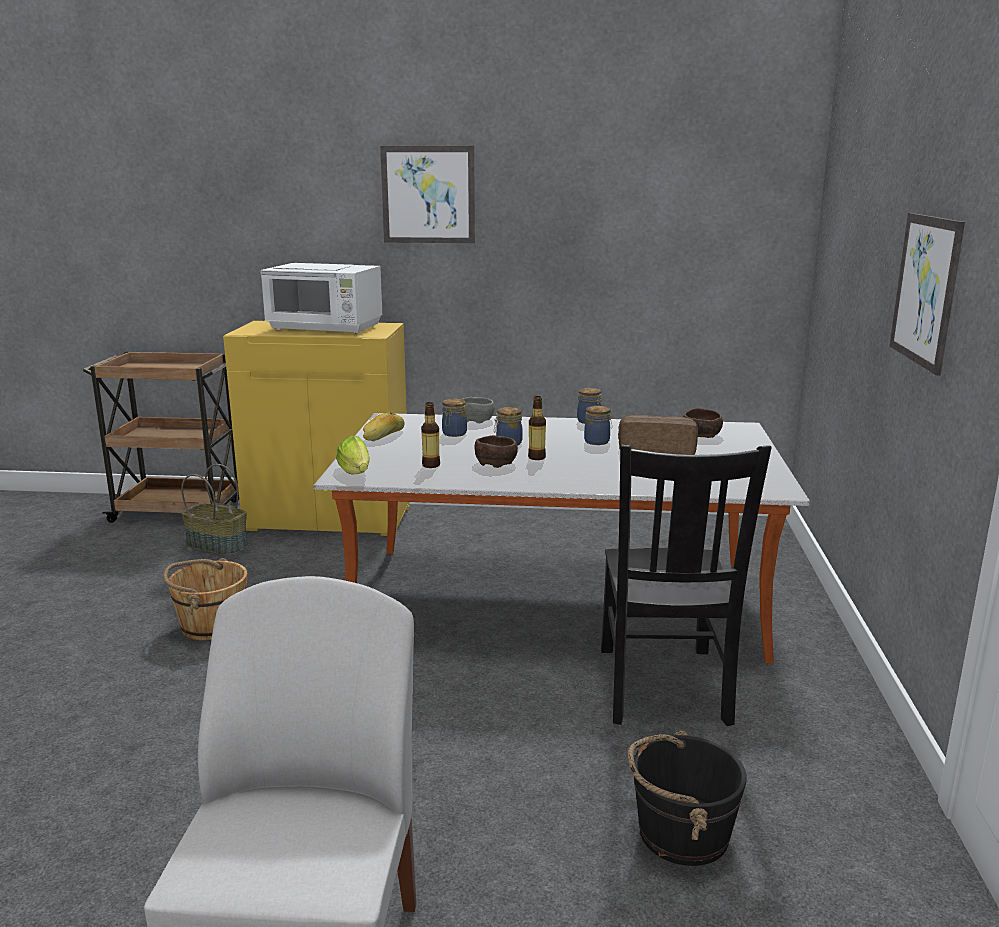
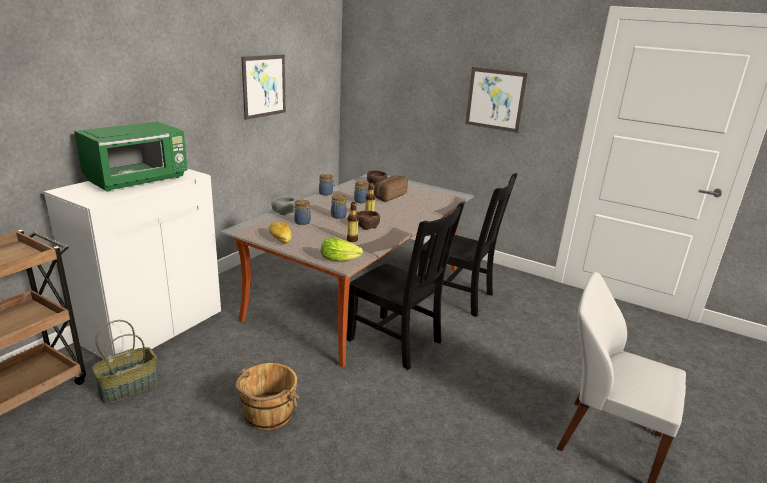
camera: 65 degrees left, 5 degrees up
yellow cabinet [223,321,410,536] -> white cabinet [44,169,221,359]
white microwave [260,263,382,334] -> green microwave [74,122,188,192]
picture [380,146,475,243] -> picture moved to [241,54,286,120]
black bucket [628,730,747,866] -> none
none -> black chair [347,202,465,370]

